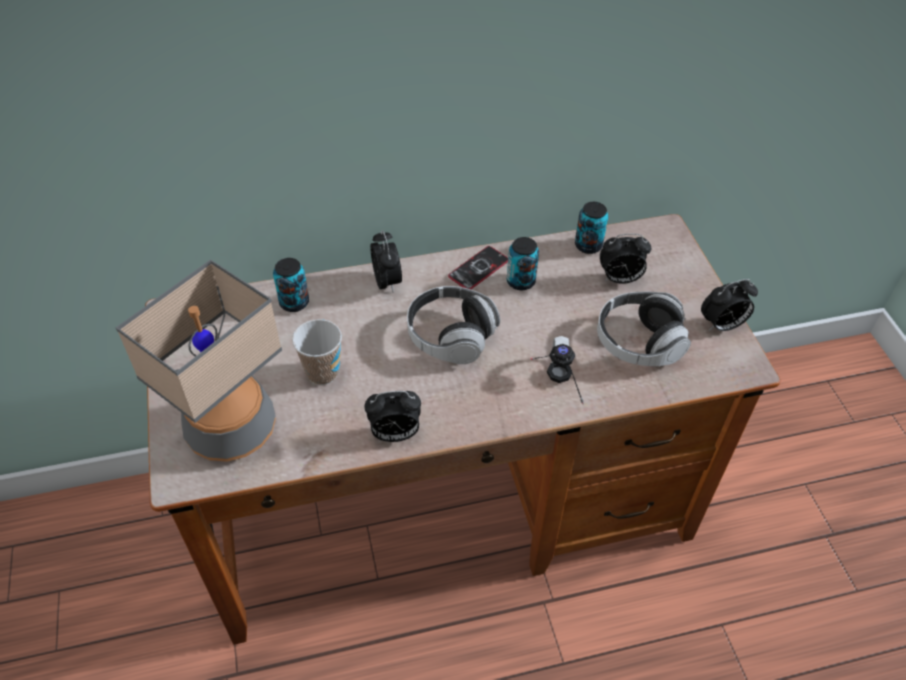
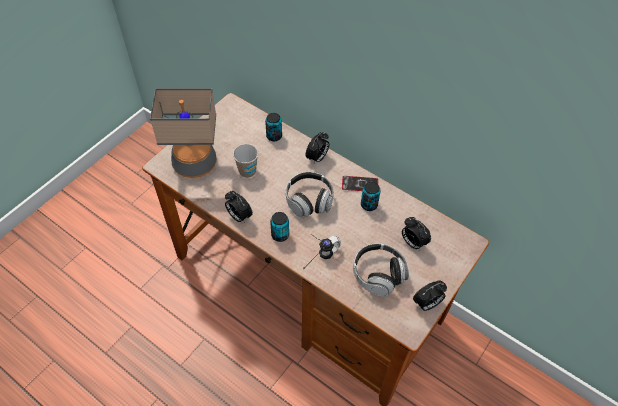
camera: 50 degrees right, 5 degrees up
can [575,202,608,254] -> can moved to [270,212,289,242]
alarm clock [701,279,758,331] -> alarm clock turned 60 degrees counterclockwise [413,280,447,311]

